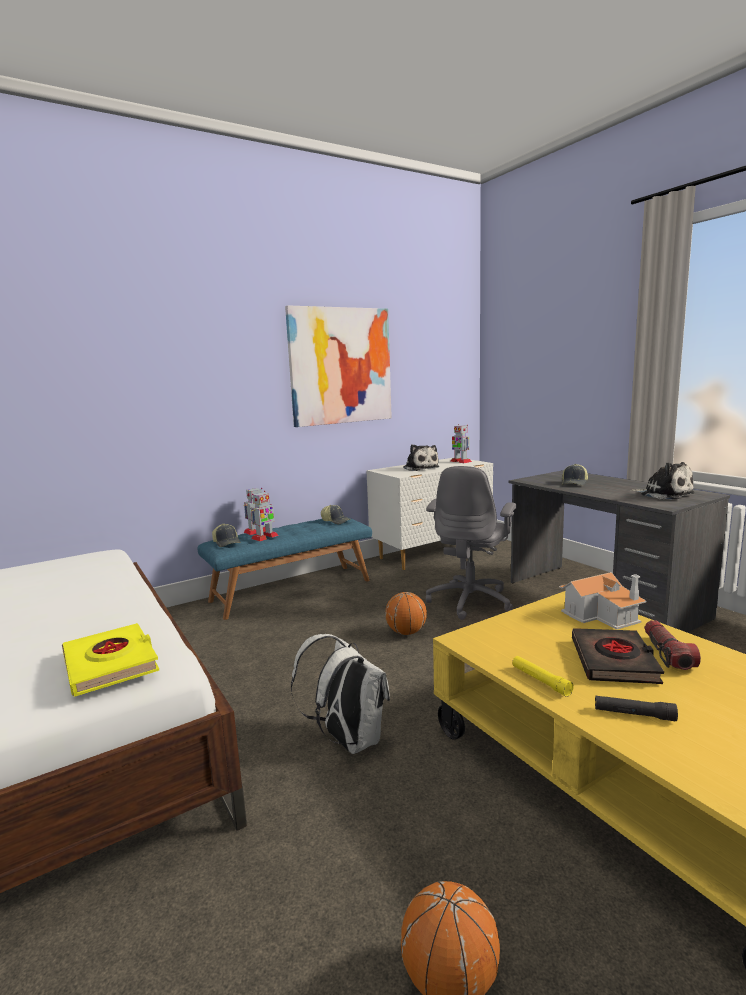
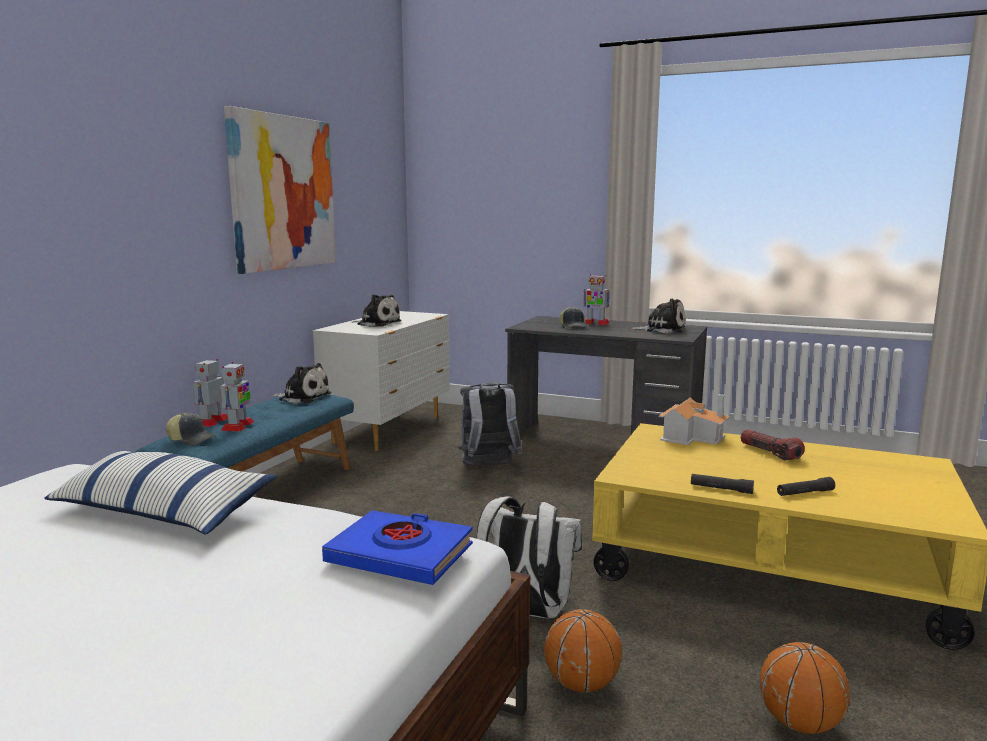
camera: 35 degrees left, 0 degrees up
yellow book [62,623,159,697] -> blue book [322,510,473,585]
cap [321,505,351,524] -> plush toy [272,363,331,404]
basketball [385,592,427,635] -> basketball moved to [544,609,622,693]
grey office chair [426,466,517,620] -> grey backpack [458,382,522,466]
toy robot [450,424,472,463] -> toy robot moved to [583,274,610,325]
yellow flashlight [512,656,574,697] -> black flashlight [691,474,754,494]
black book [572,628,664,684] -> none
none -> pillow [44,450,277,535]

